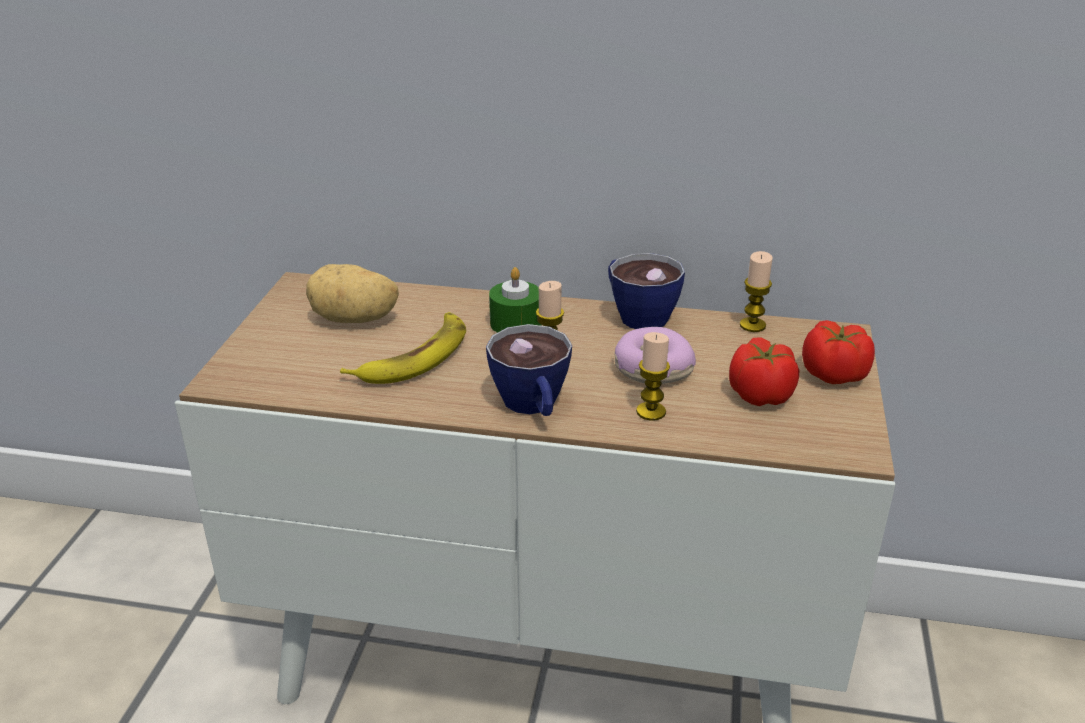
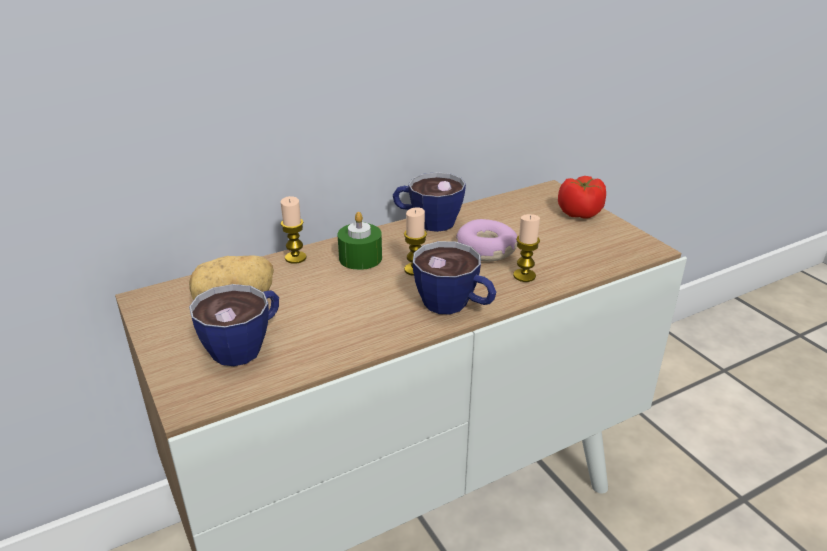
camera: 40 degrees left, 0 degrees up
banana [340,312,466,384] -> none
tomato [729,337,799,406] -> none
candle [740,251,773,332] -> candle moved to [281,196,307,264]
none -> cup [189,284,279,366]

